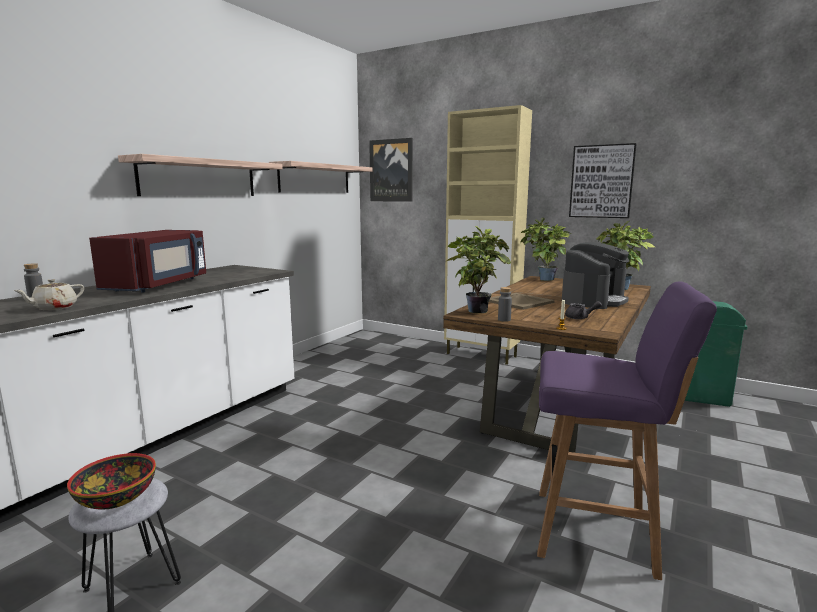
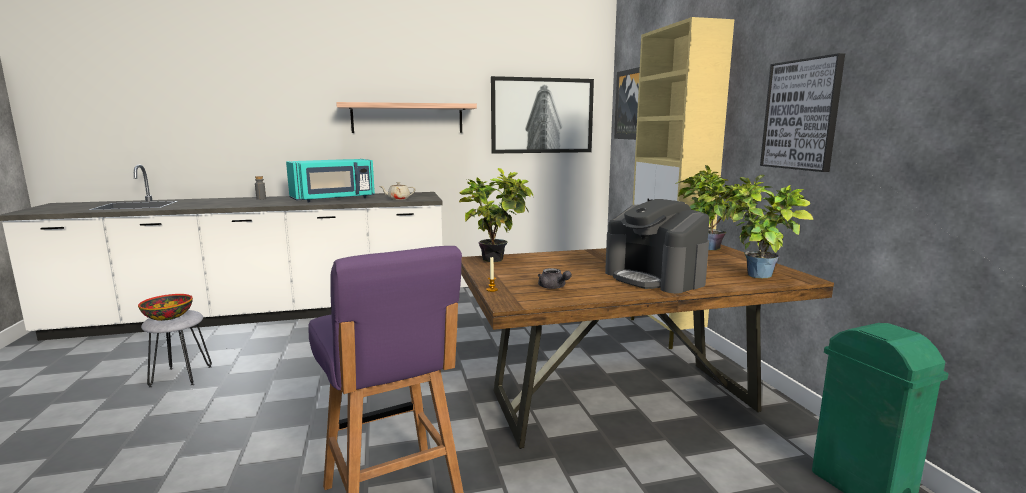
camera: 45 degrees right, 0 degrees up
beige teapot [13,279,84,310] -> beige teapot moved to [380,182,416,200]
red microwave [89,230,206,293] -> turquoise microwave [286,159,375,202]
shelf [269,161,373,193] -> picture [491,76,594,154]
beige tray [489,293,555,310] -> none
grey bottle [498,287,512,322] -> none
coffee machine [562,242,629,309] -> coffee machine turned 60 degrees clockwise [605,199,709,293]

